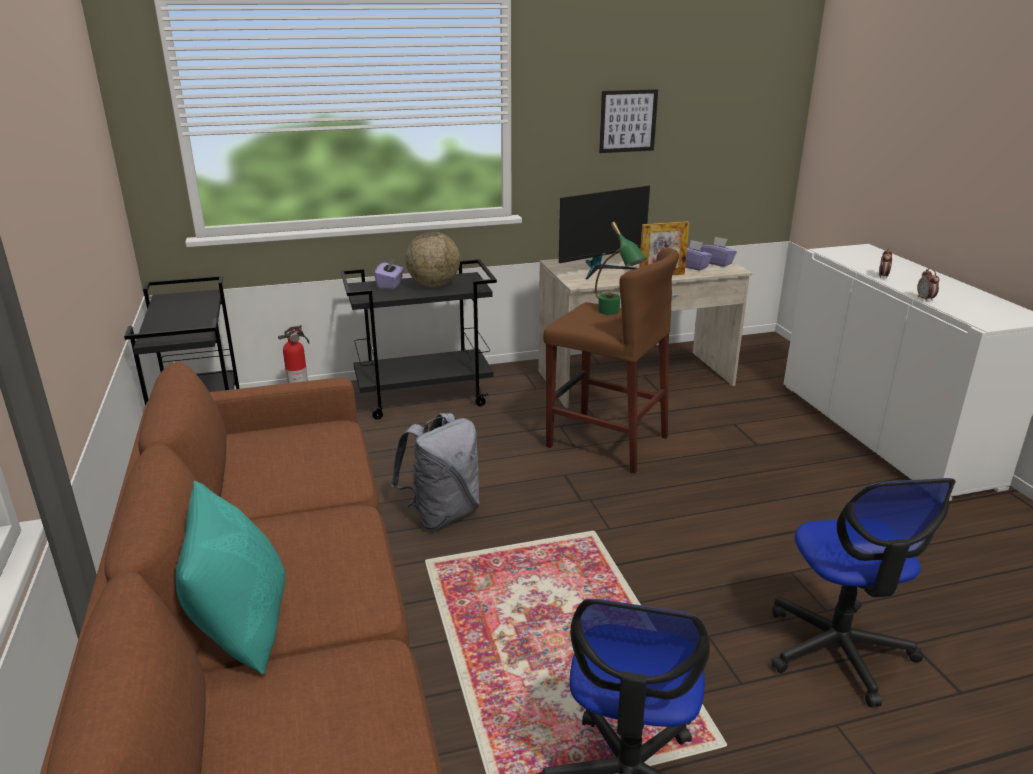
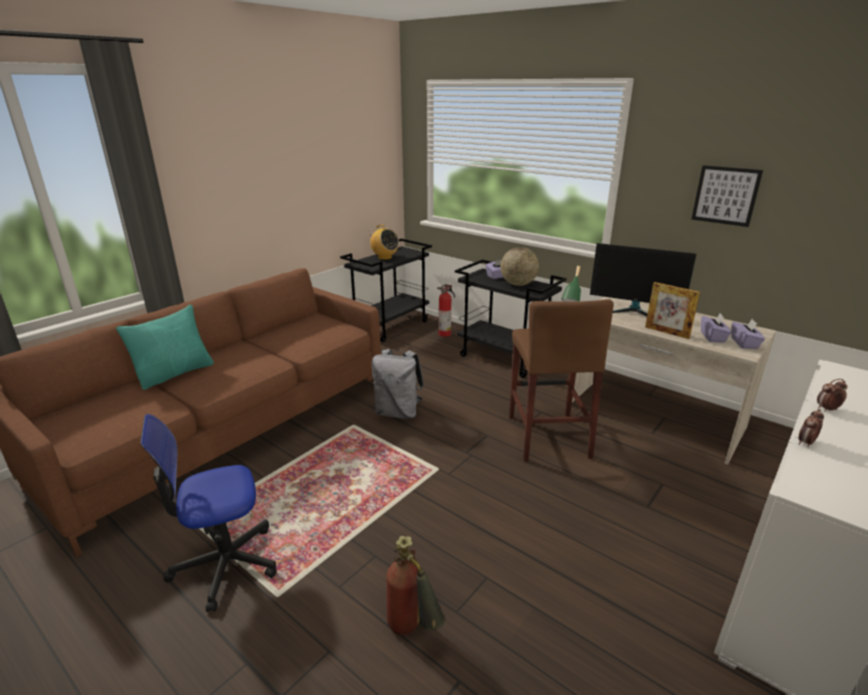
camera: 55 degrees right, 0 degrees up
office chair [771,478,956,707] -> fire extinguisher [386,536,445,635]
none -> radio [368,225,399,260]

